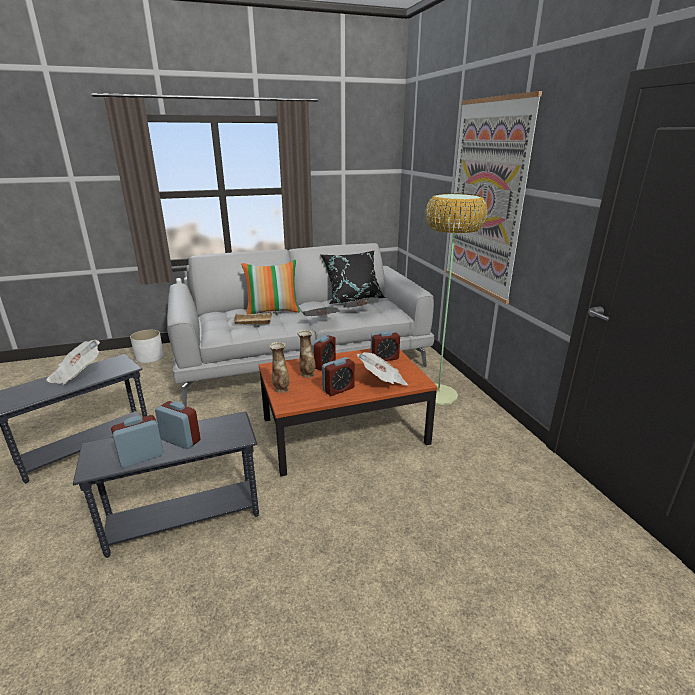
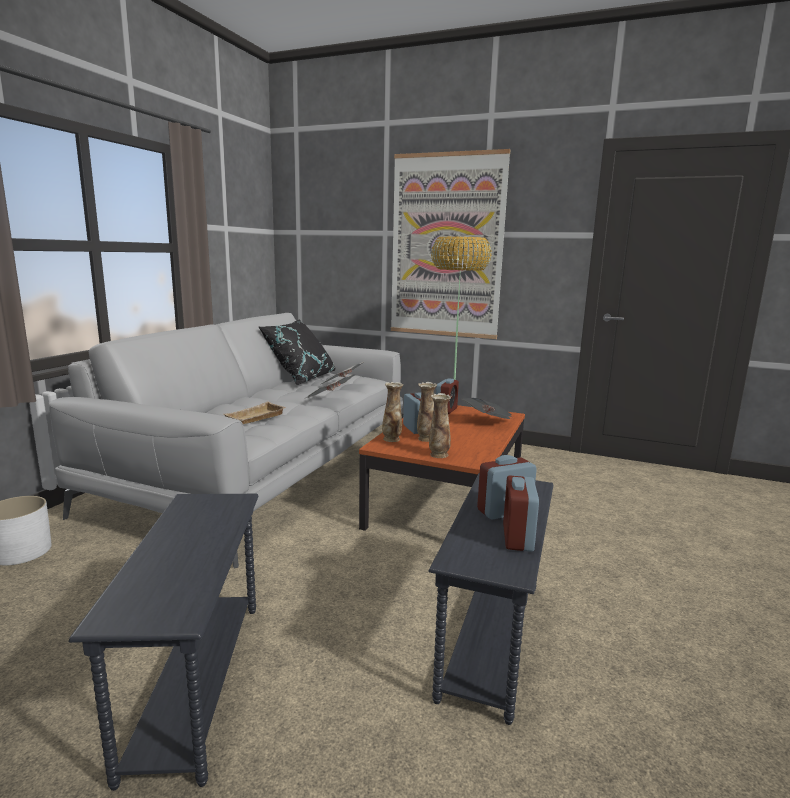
camera: 50 degrees left, 10 degrees down
newspaper [46,340,100,385] -> none
pillow [241,260,300,314] -> none
alarm clock [322,357,355,396] -> none
none -> vase [382,382,403,442]

